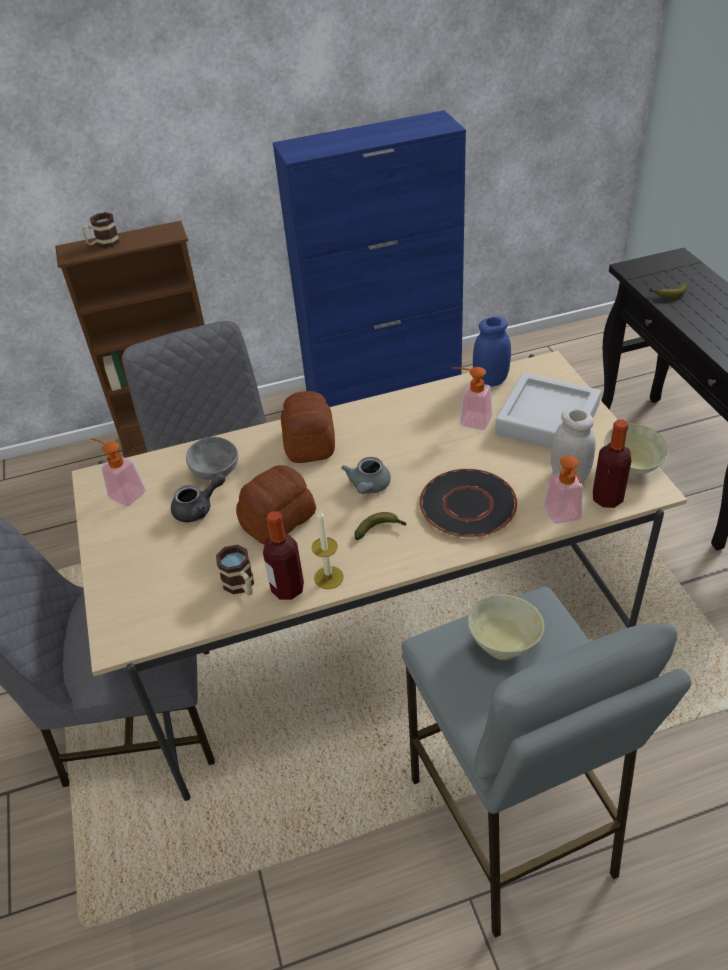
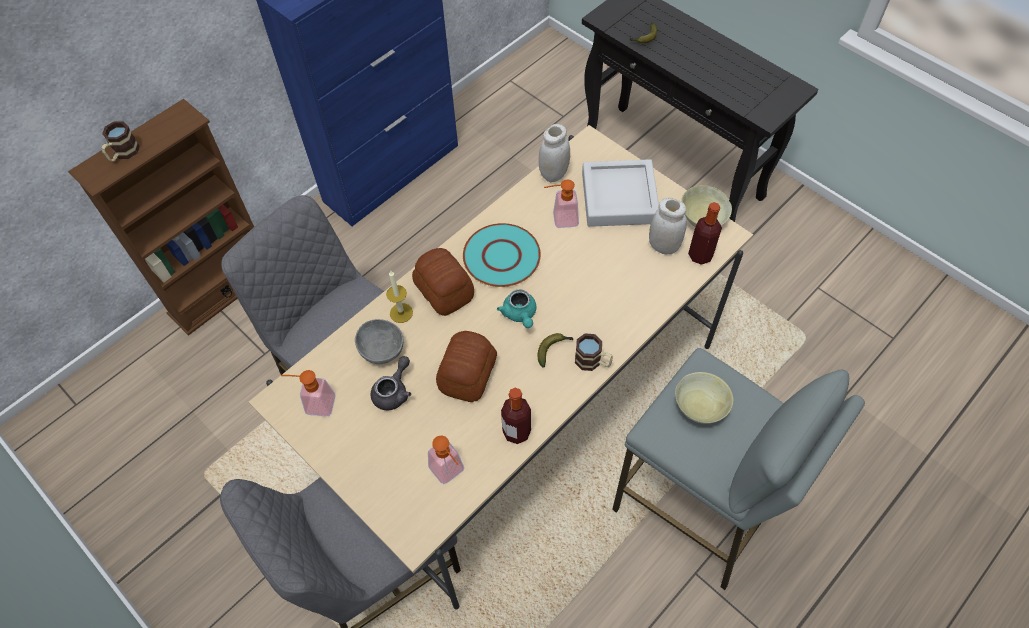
camera: 30 degrees left, 15 degrees up
mug [216,545,254,595] -> mug moved to [575,333,613,371]
candle [312,509,344,589] -> candle moved to [386,271,413,323]
grey teapot [341,457,391,494] -> turquoise teapot [497,289,537,328]
black plate [419,469,518,538] -> none
blue jar [473,317,511,387] -> white jar [539,124,570,182]
soap dispenser [544,456,583,524] -> soap dispenser moved to [428,436,464,484]
none -> turquoise plate [463,223,541,287]

